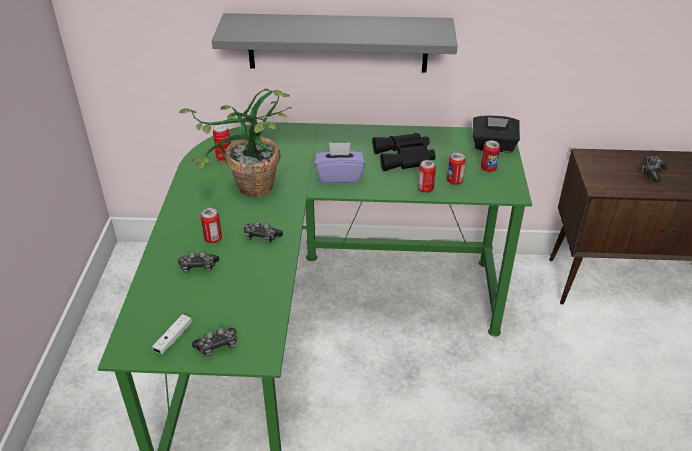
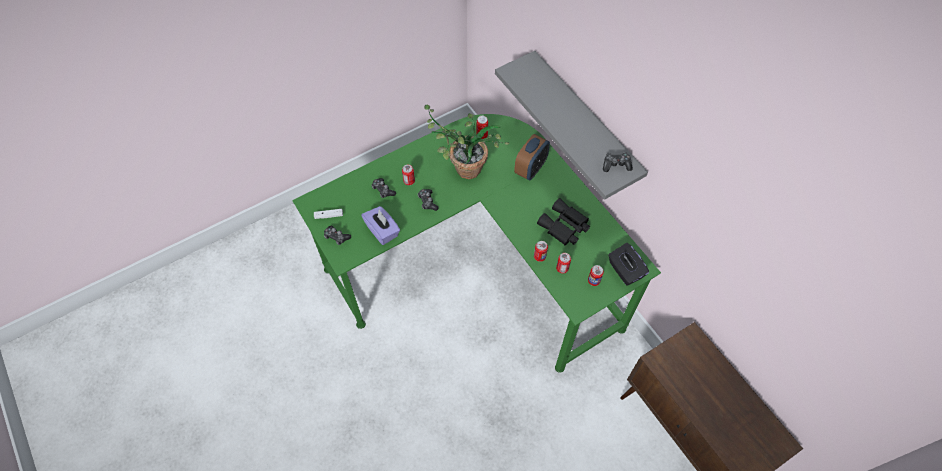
camera: 55 degrees right, 20 degrees up
purple tissue box [315,142,365,184] -> purple tissue box moved to [361,206,400,245]
game controller [642,156,667,182] -> game controller moved to [603,152,633,172]
none -> alarm clock [514,134,550,180]

